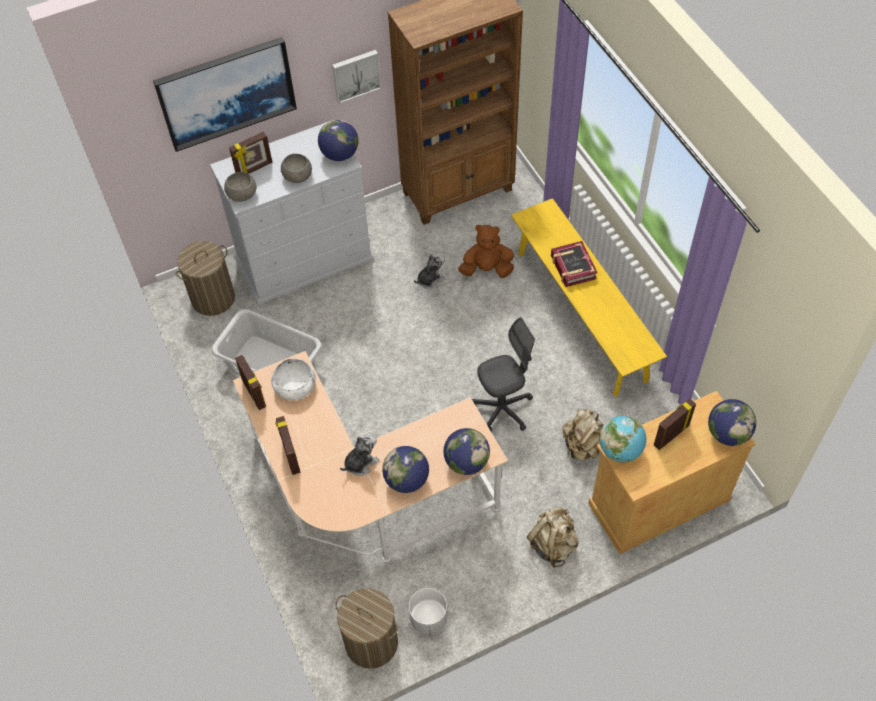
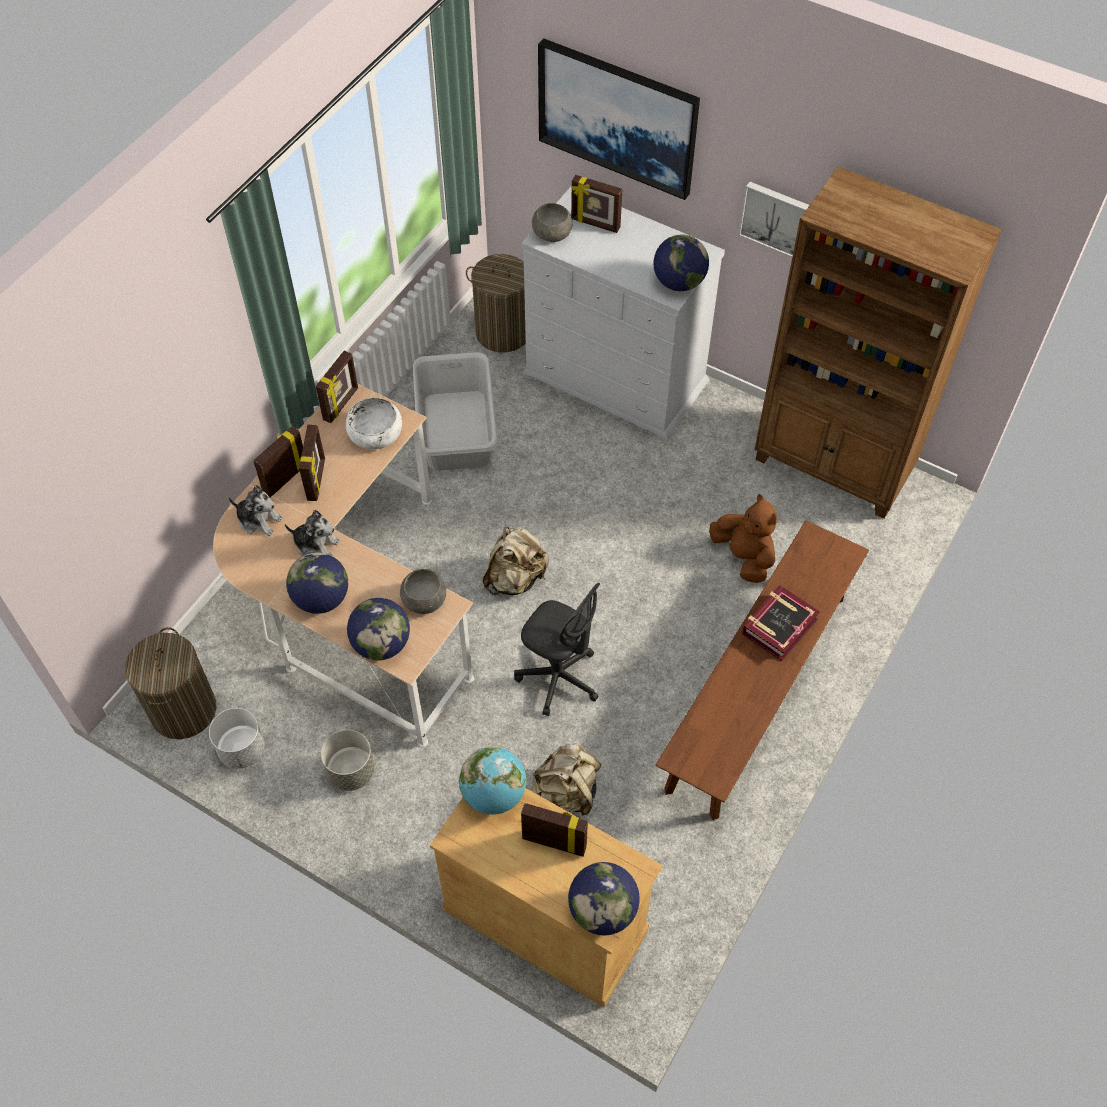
camera: 55 degrees right, 0 degrees up
grey bowl [281,154,312,183] -> grey bowl moved to [400,569,446,614]
plush toy [414,254,445,289] -> plush toy moved to [229,485,283,536]
yellow bench [511,198,667,397] -> brown bench [656,520,869,820]
beige backpack [526,507,579,568] -> beige backpack moved to [482,527,549,595]
none -> picture frame [299,425,325,501]
none -> grey planter [321,730,375,791]

